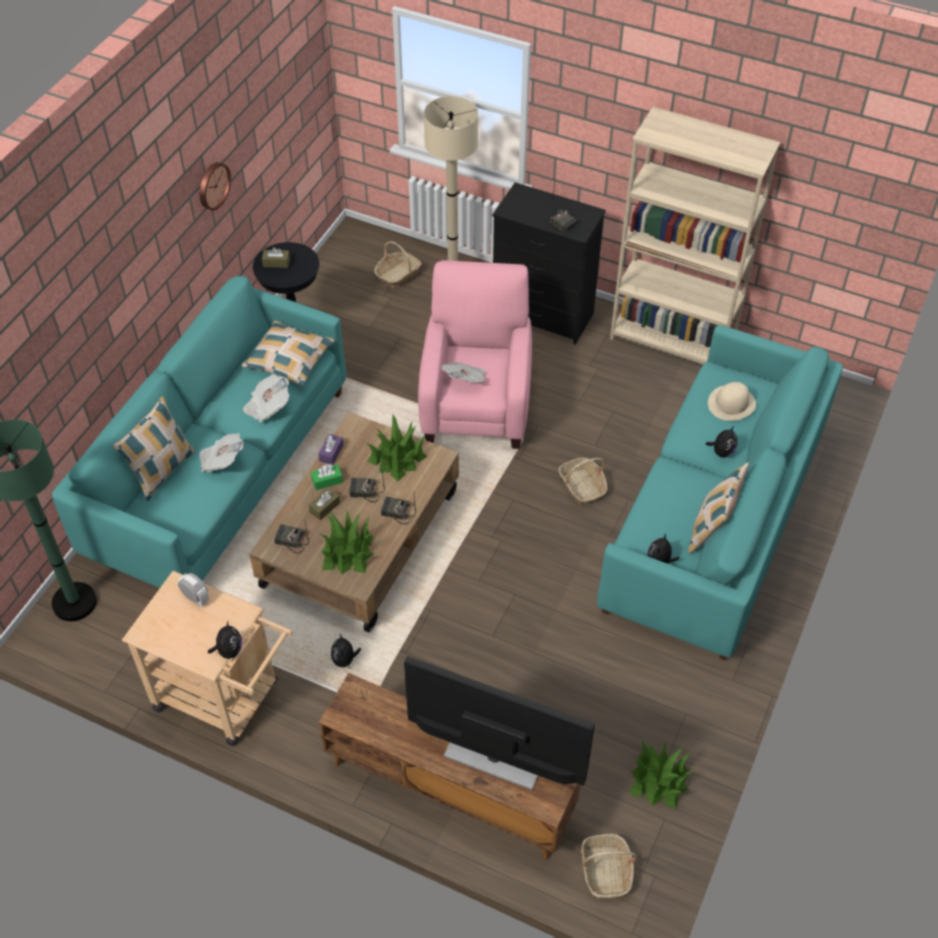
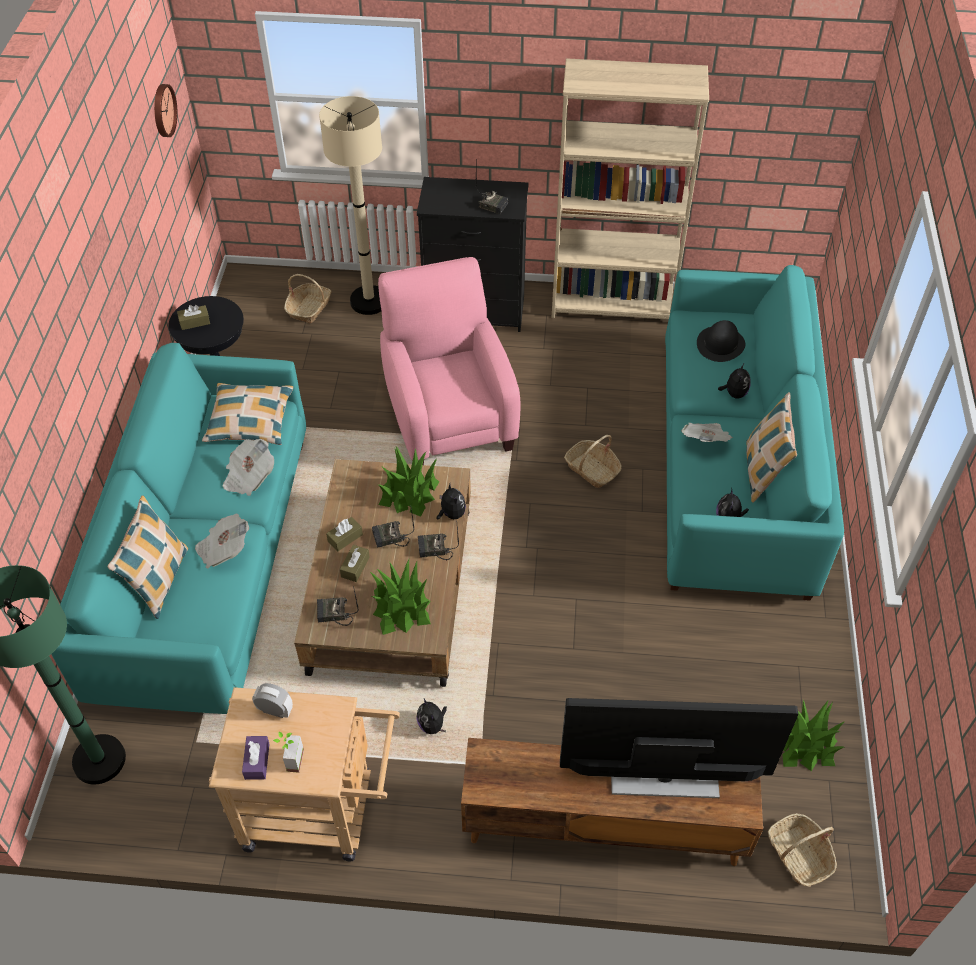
camera: 20 degrees left, 0 degrees up
wall clock [200,162,231,210] -> wall clock moved to [154,84,177,137]
plush toy [208,621,242,659] -> plush toy moved to [436,484,466,519]
green tissue box [311,464,343,490] -> brown tissue box [326,517,363,552]
purple tissue box [318,434,344,465] -> purple tissue box moved to [242,736,269,780]
newspaper [442,362,486,383] -> newspaper moved to [681,423,733,442]
beige hat [708,382,756,421] -> black hat [697,320,745,362]
none -> potted plant [273,732,304,773]

